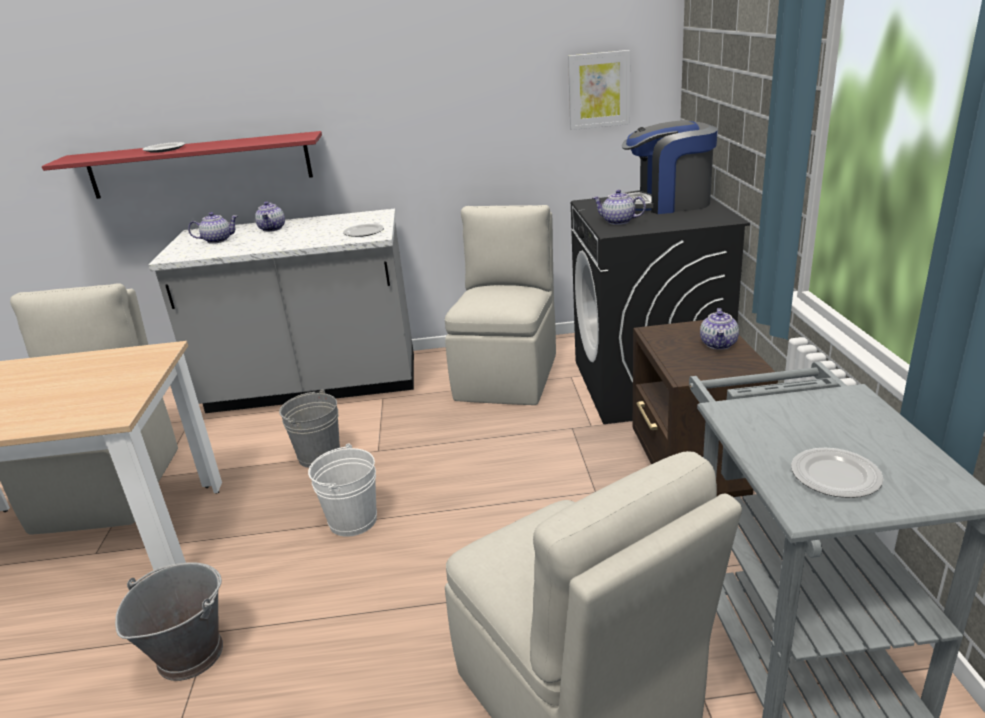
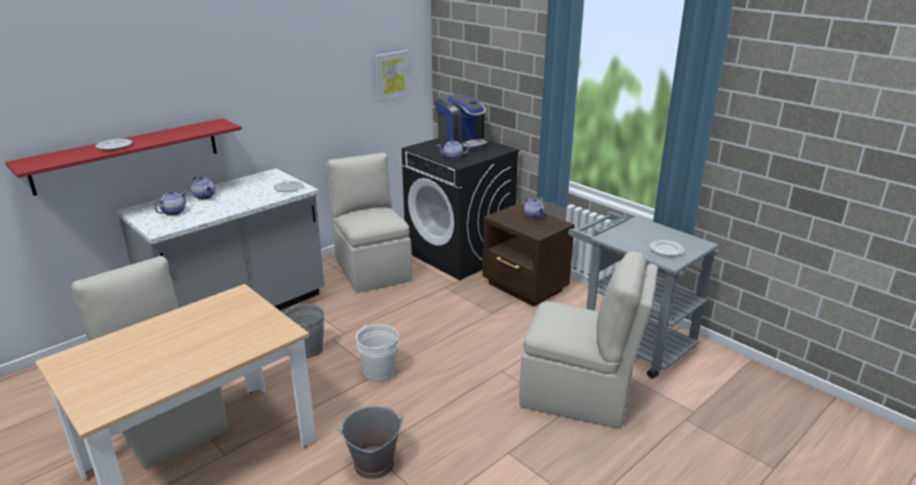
camera: 40 degrees left, 0 degrees up
coffee machine [622,120,718,214] -> coffee machine turned 90 degrees counterclockwise [435,95,489,151]

